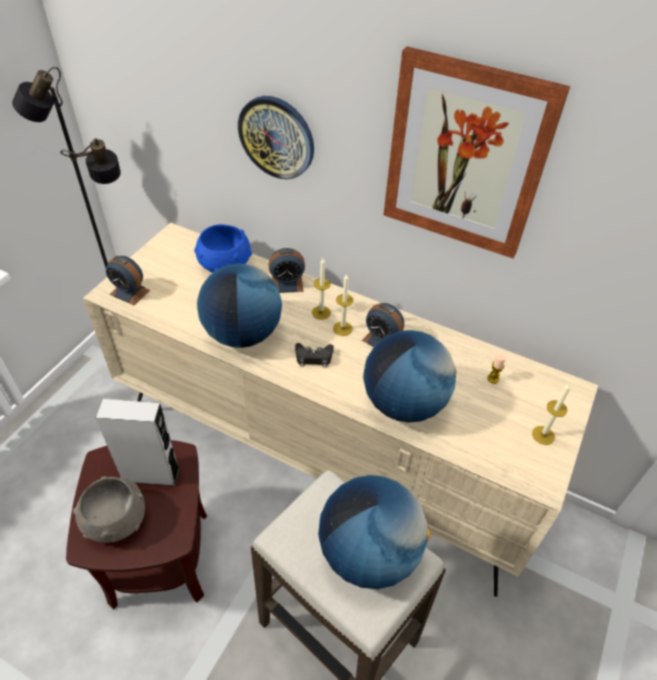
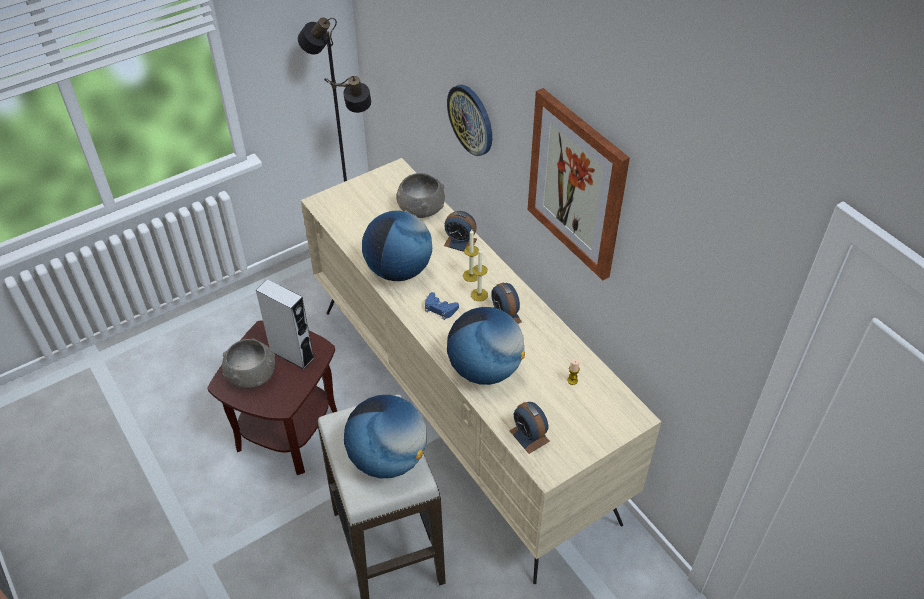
camera: 30 degrees right, 0 degrees up
alarm clock [106,256,150,305] -> alarm clock moved to [509,402,550,454]
blue bowl [194,224,252,273] -> grey bowl [396,173,445,218]
black game controller [295,343,334,368] -> blue game controller [425,292,459,320]
candle [532,384,571,445] -> none

